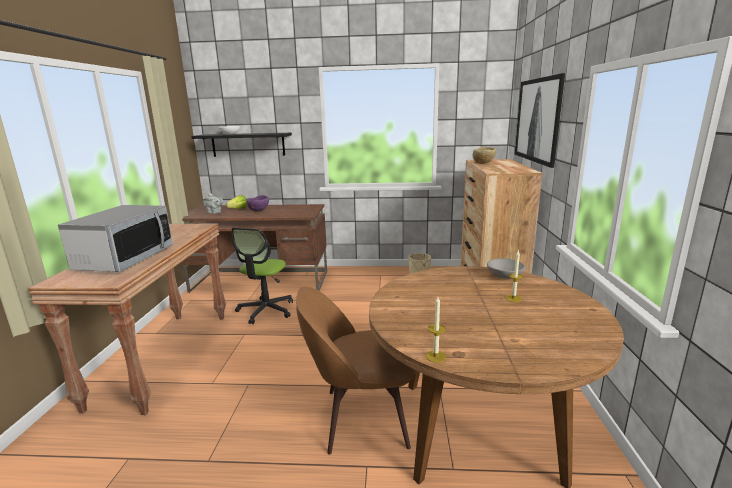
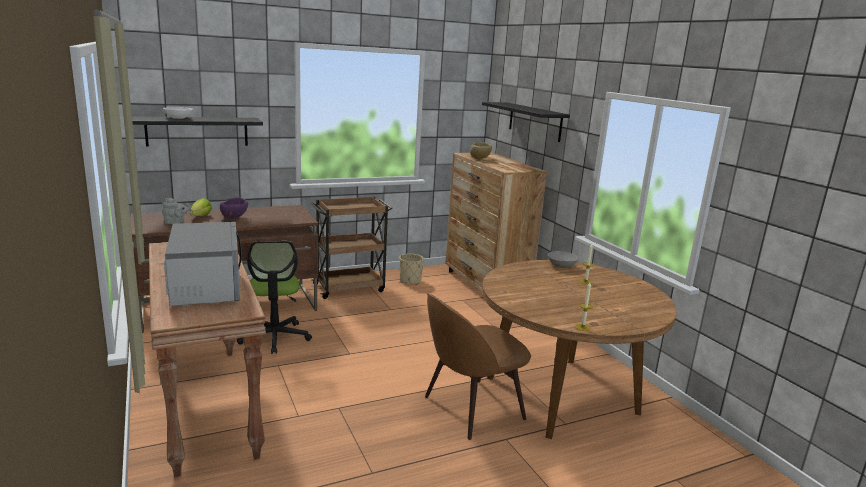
camera: 30 degrees left, 0 degrees up
picture [515,73,565,168] -> black shelf [482,102,570,142]
none -> brown cart [311,197,393,299]

